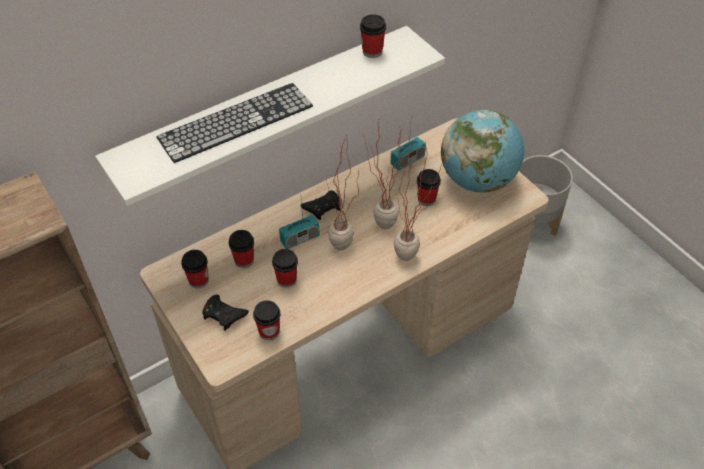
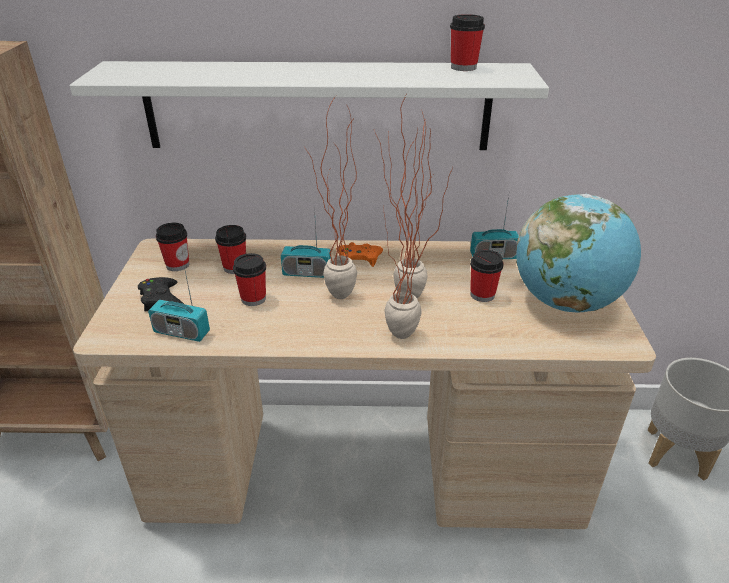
camera: 35 degrees right, 15 degrees down
keyboard [156,83,313,163] -> none
cup [253,300,281,340] -> radio [148,262,210,342]
black game controller [300,190,341,220] -> orange game controller [336,242,383,267]

